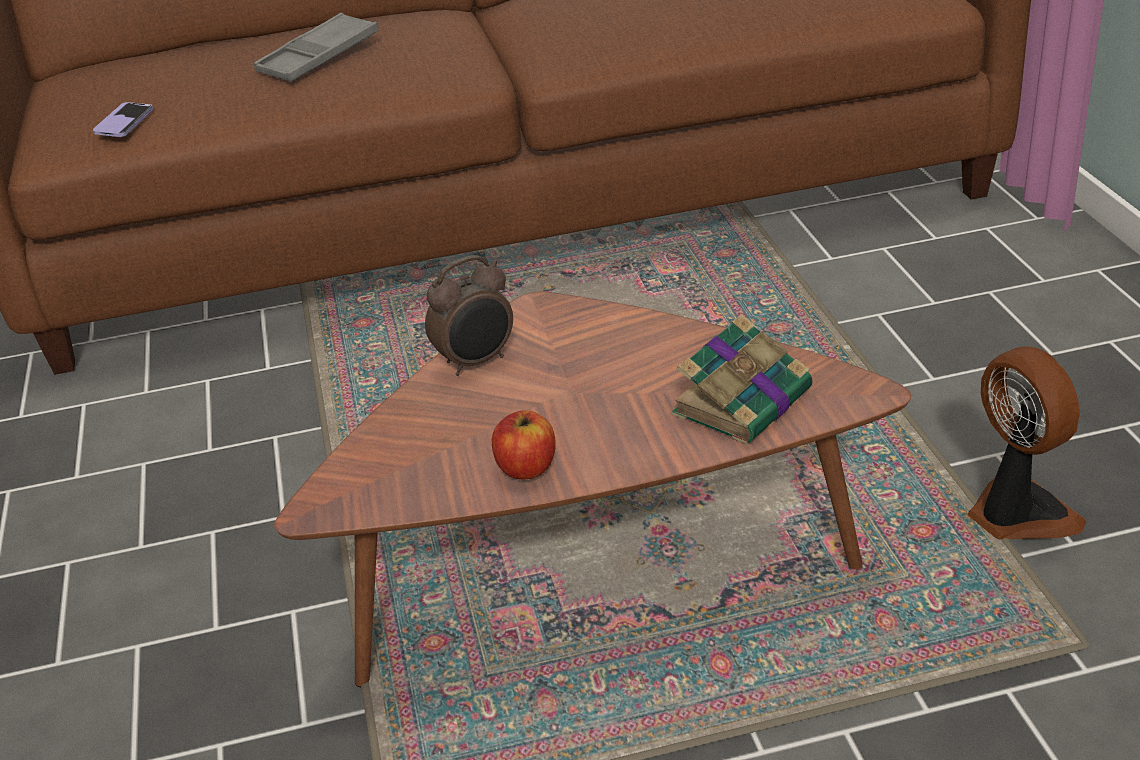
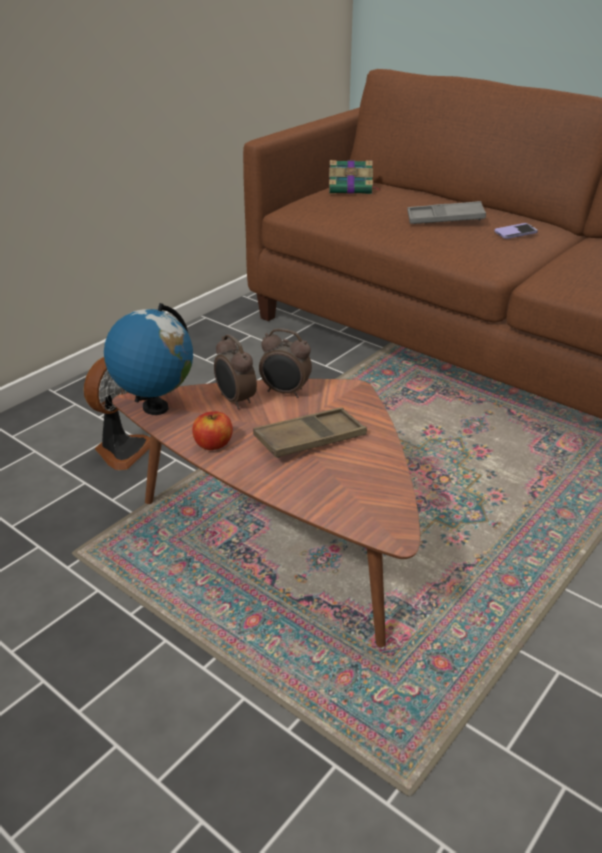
camera: 50 degrees right, 0 degrees up
phone [93,102,154,137] -> phone moved to [494,223,538,239]
book [672,314,812,444] -> book moved to [329,160,380,194]
fan [968,346,1087,540] -> fan moved to [84,357,151,470]
none -> globe [104,303,193,415]
none -> alarm clock [214,334,257,409]
none -> brown tray [253,407,367,458]

